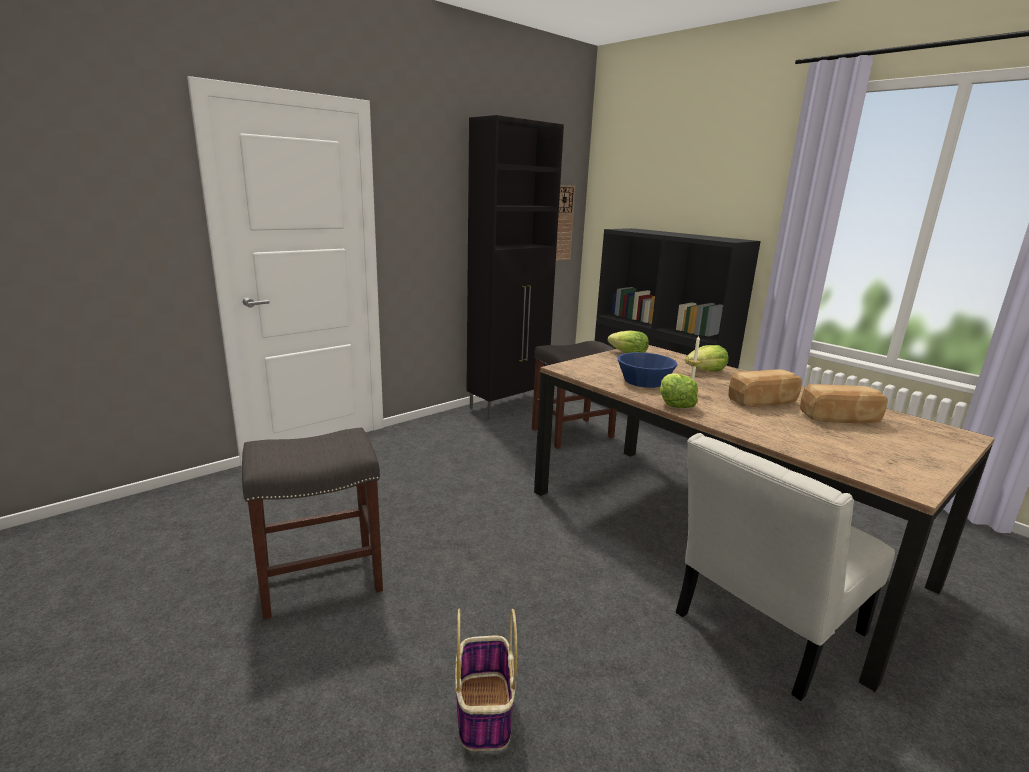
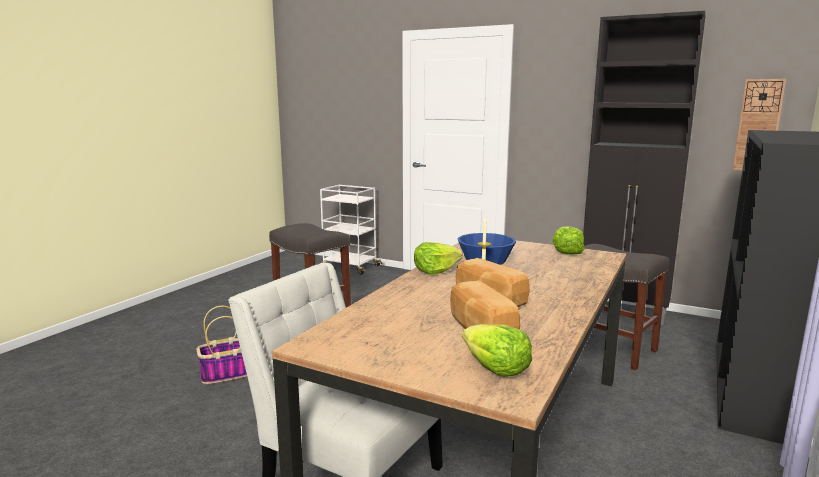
camera: 70 degrees right, 5 degrees down
lettuce [685,345,728,371] -> lettuce moved to [462,324,532,377]
none -> white cart [320,185,382,275]

